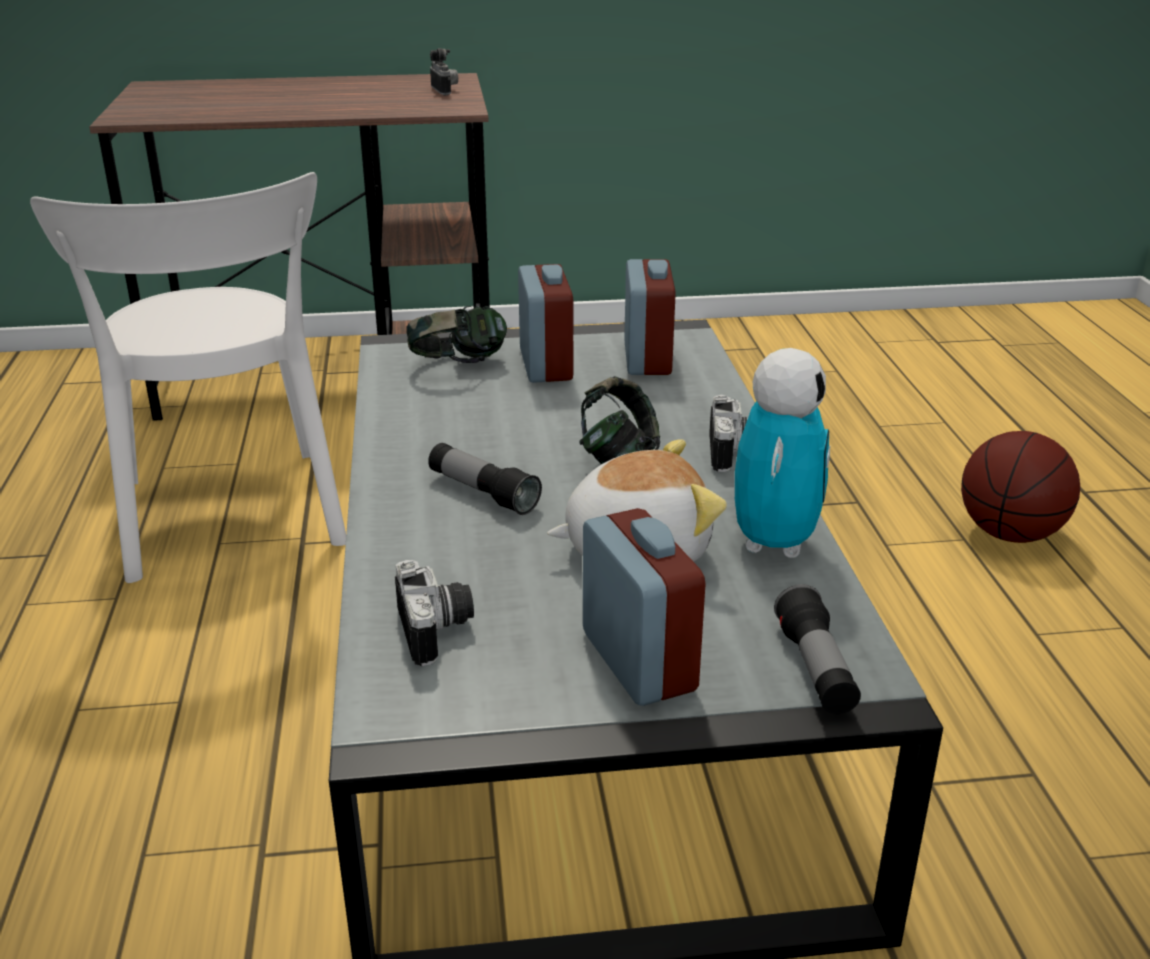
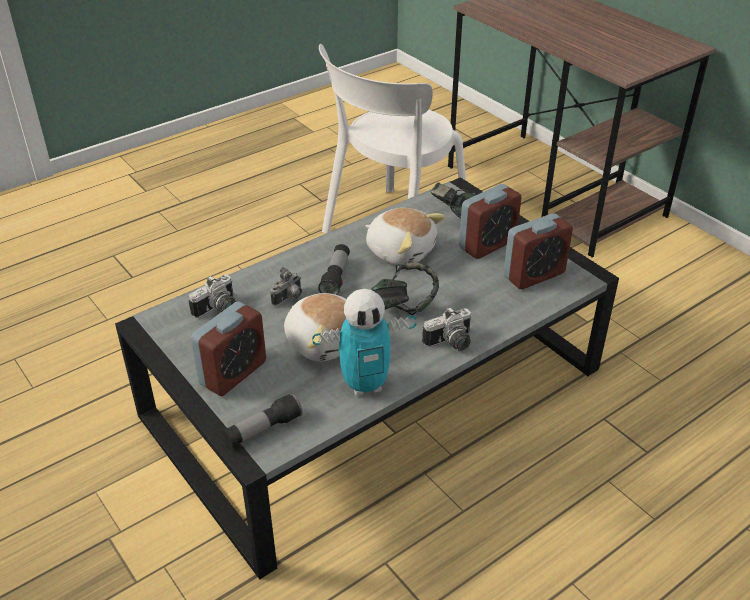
camera: 60 degrees right, 10 degrees up
camera [430,48,458,95] -> camera moved to [270,267,302,306]
basketball [961,431,1080,543] -> none
none -> plush toy [365,208,445,266]

